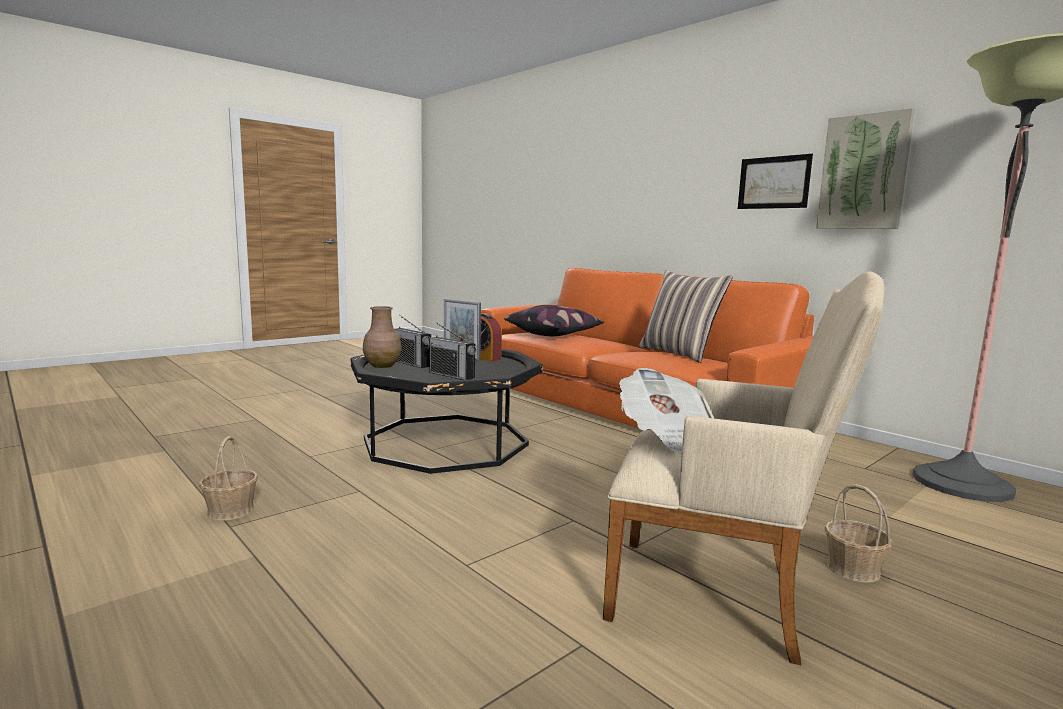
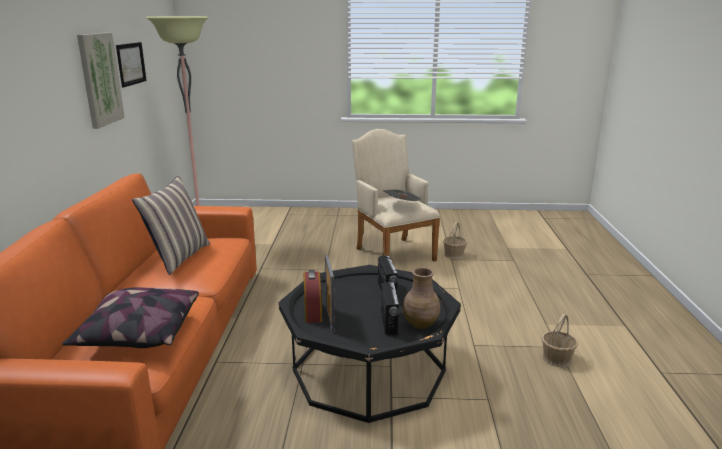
camera: 135 degrees left, 10 degrees up
picture [738,154,813,209] -> picture moved to [116,42,147,88]
basket [824,484,893,583] -> basket moved to [443,222,467,259]

